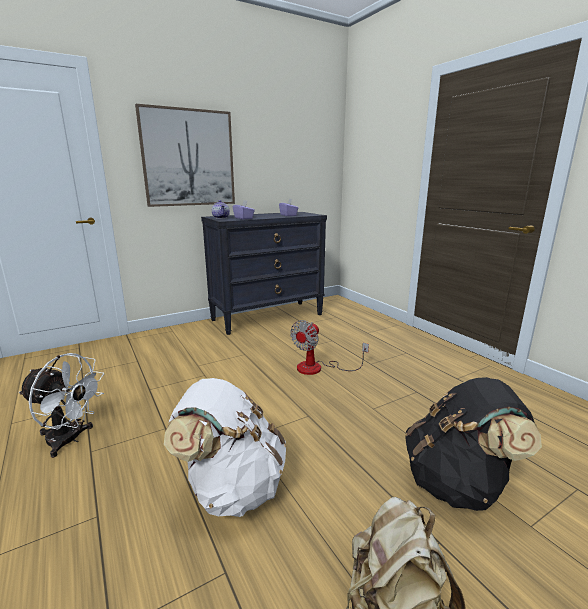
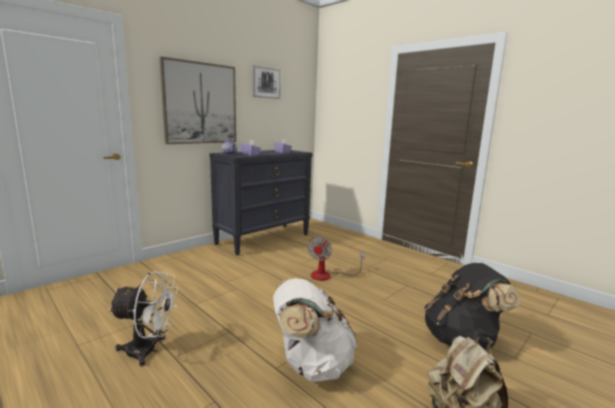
camera: 15 degrees left, 5 degrees down
none -> picture [253,65,281,99]

